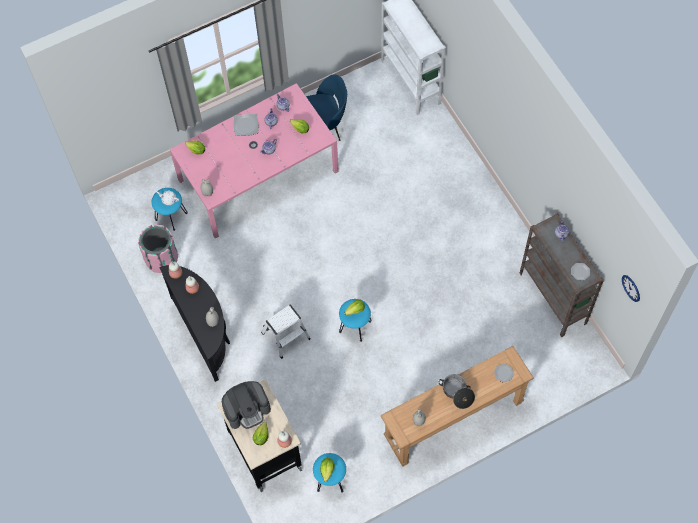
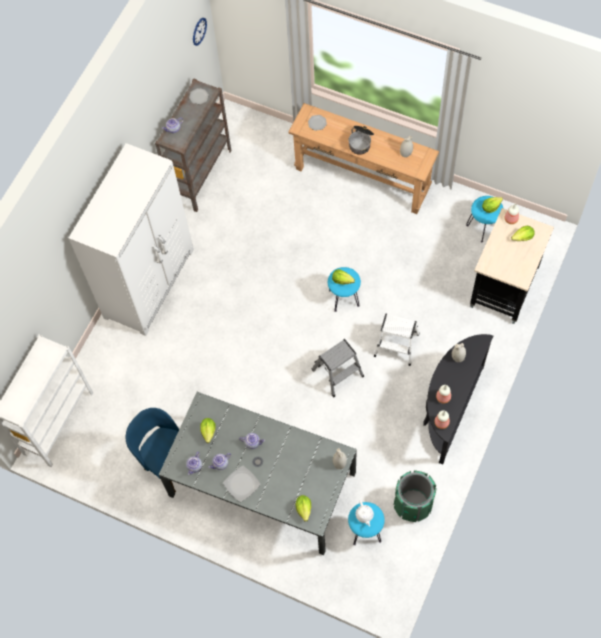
camera: 125 degrees left, 0 degrees up
pink trash can [138,224,178,273] -> green trash can [394,470,437,522]
pink dining table [170,83,339,238] -> grey dining table [159,392,357,555]
coffee machine [222,381,271,429] -> none
none -> white cabinet [69,143,194,336]
none -> grey step ladder [312,339,364,397]

